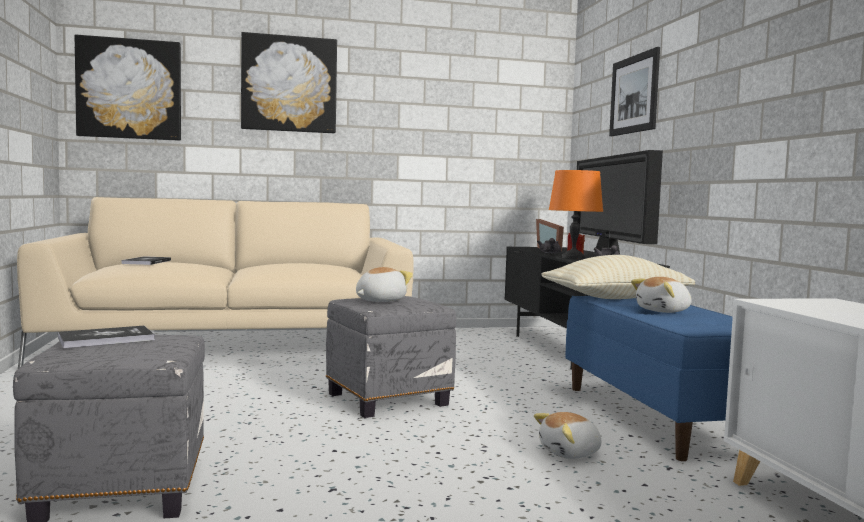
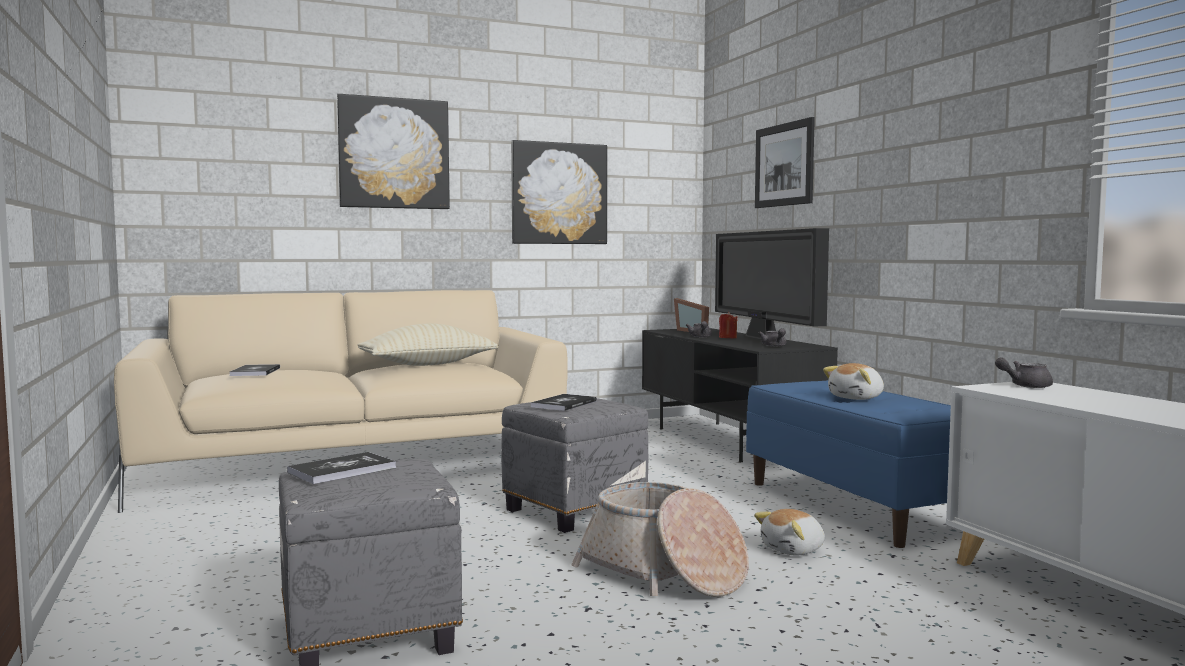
camera: 10 degrees left, 0 degrees up
picture [74,35,181,141] -> picture moved to [511,140,607,244]
plush toy [356,267,413,302] -> book [531,394,597,411]
beige pillow [542,255,695,299] -> beige pillow moved to [358,323,498,366]
orange table lamp [549,170,603,259] -> none
none -> basket [572,482,749,597]
none -> grey teapot [995,357,1053,388]

